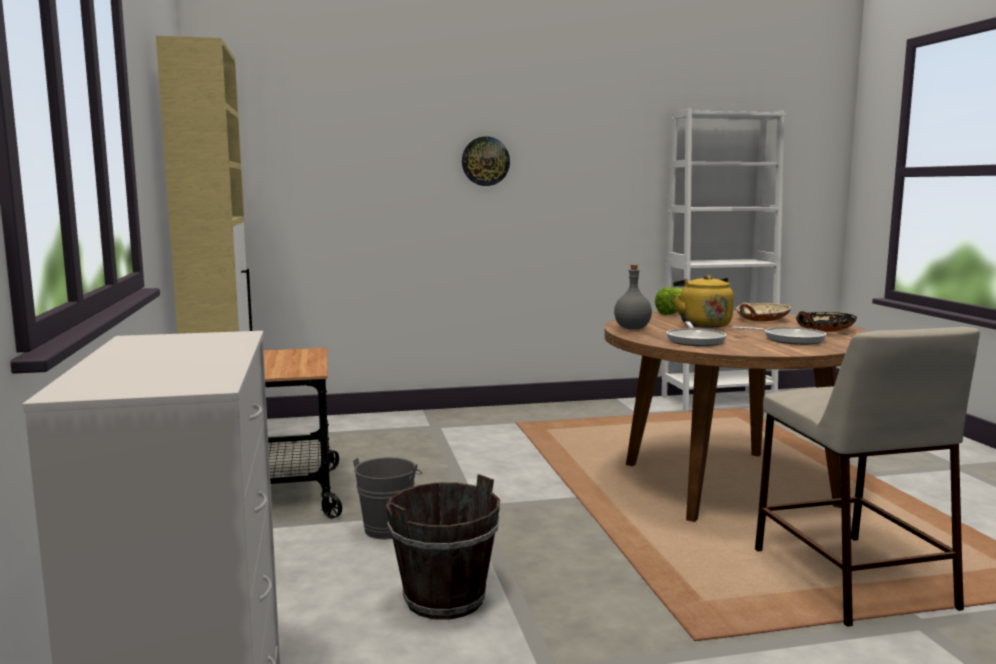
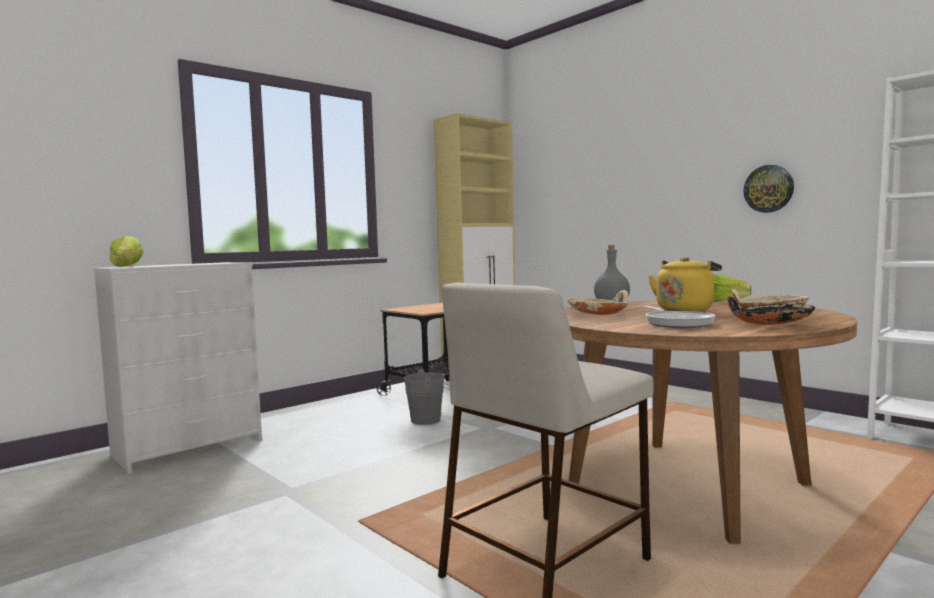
camera: 60 degrees right, 5 degrees down
brown bucket [386,474,500,620] -> none
wall clock [462,136,510,186] -> wall clock moved to [743,165,794,213]
frying pan [667,321,727,346] -> beige bowl [567,290,628,315]
none -> lettuce [110,236,144,267]

